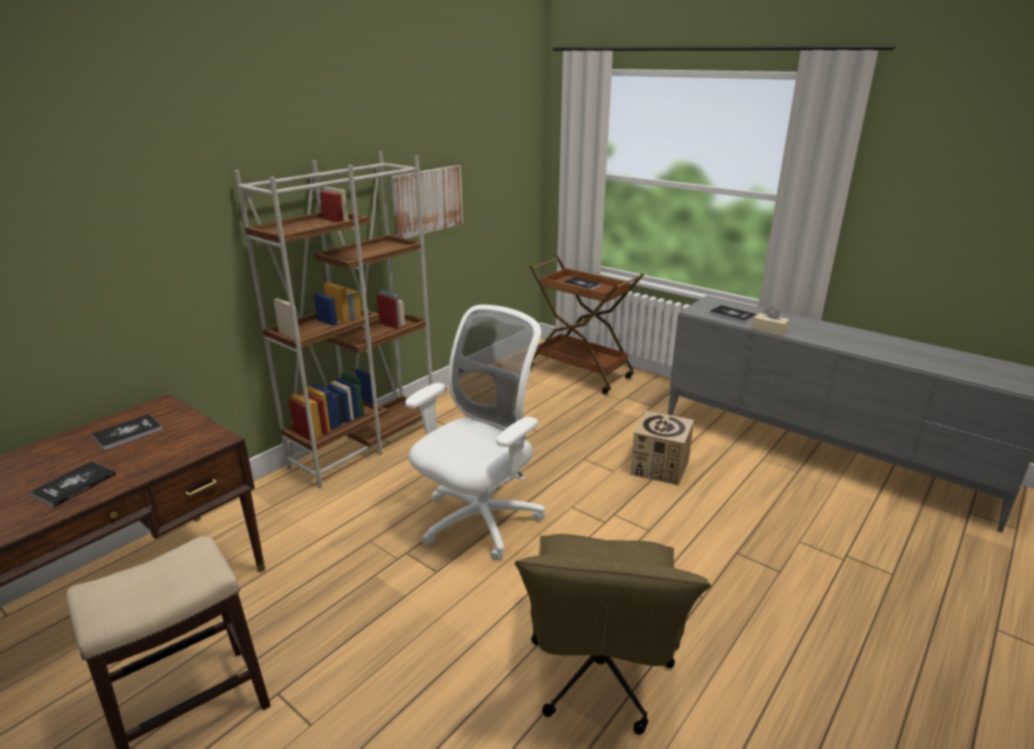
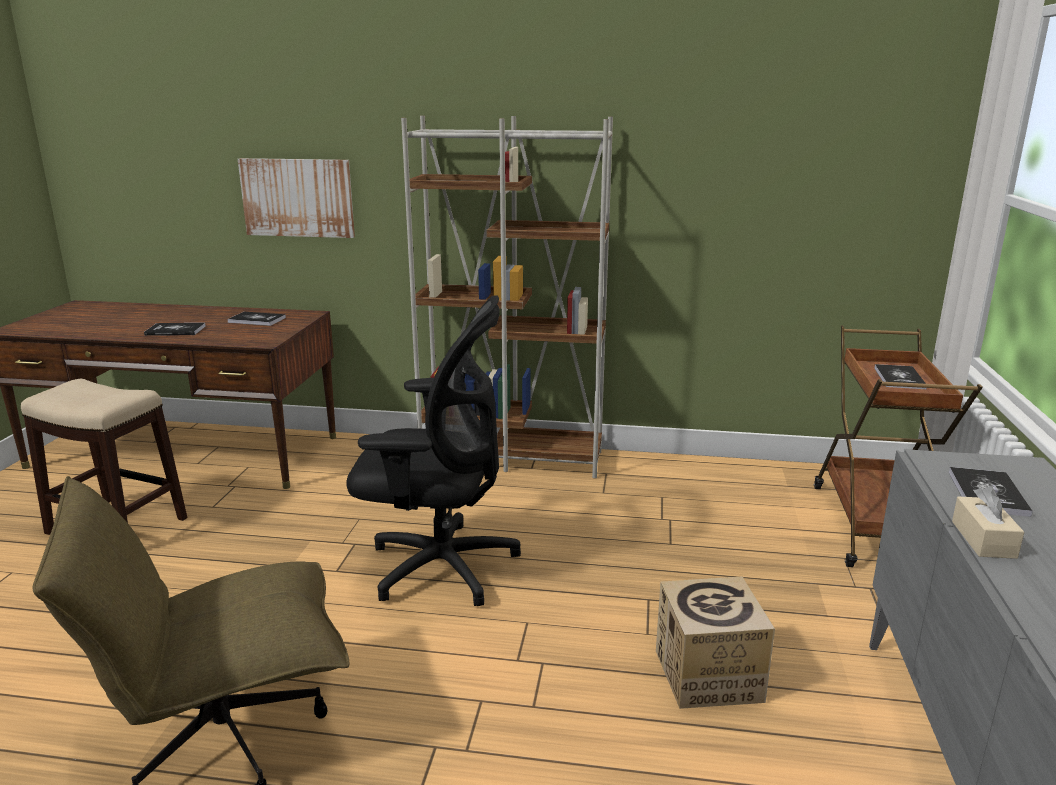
camera: 60 degrees right, 5 degrees down
picture [391,165,463,239] -> picture moved to [238,158,355,238]
white office chair [405,305,545,560] -> black office chair [346,295,521,606]

